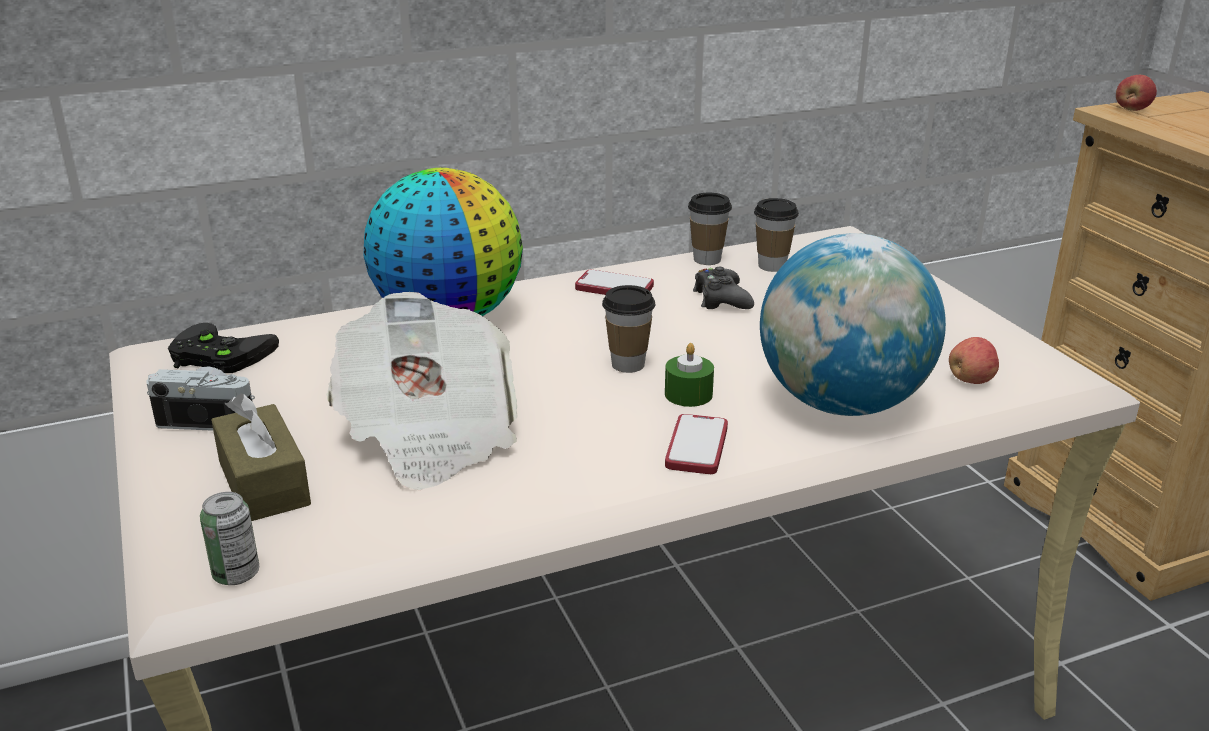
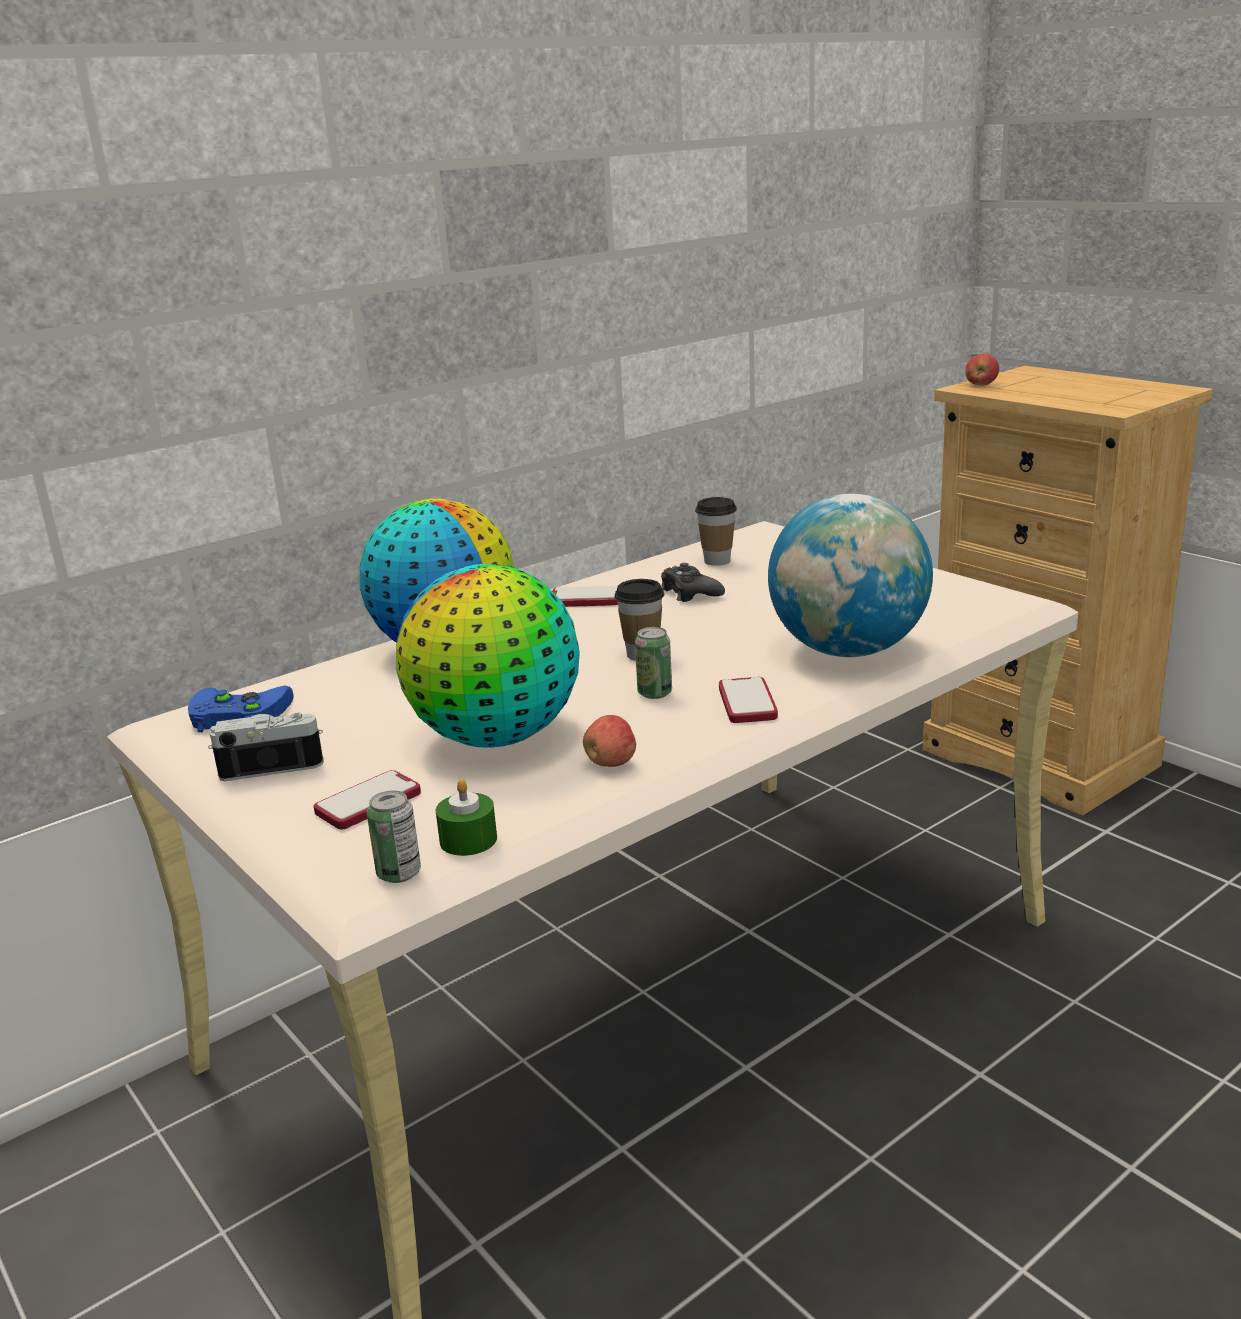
camera: 15 degrees left, 5 degrees down
black game controller [168,323,279,373] -> blue game controller [188,686,294,732]
brown tissue box [211,393,311,521] -> phone [314,770,421,830]
newspaper [326,292,517,490] -> globe [396,564,580,748]
green candle [665,343,714,407] -> green candle moved to [436,779,497,856]
cup [688,193,732,265] -> none
apple [949,337,999,384] -> apple moved to [583,715,636,767]
none -> can [635,627,672,699]

